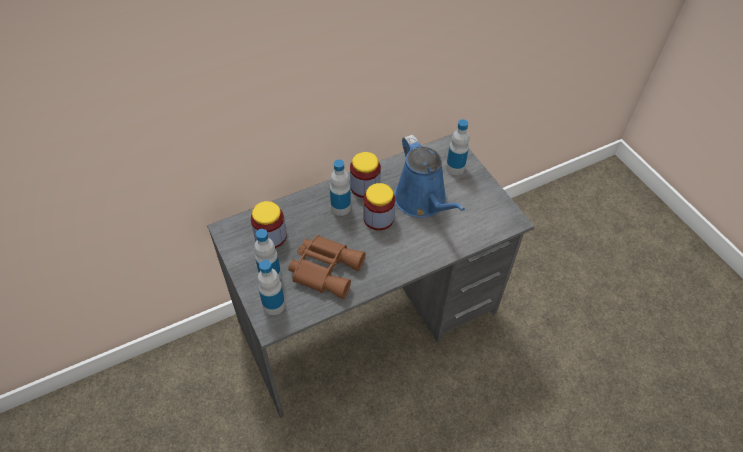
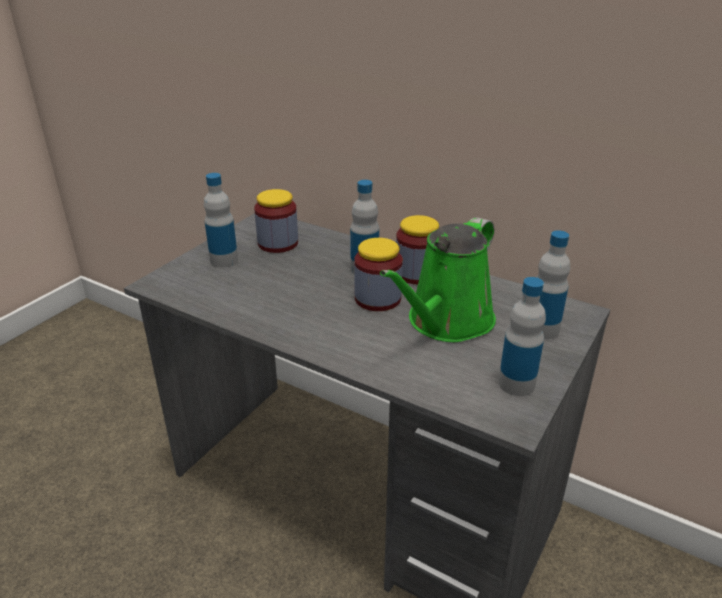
camera: 60 degrees right, 20 degrees down
bottle [258,260,285,315] -> bottle moved to [498,277,546,396]
brown binoculars [288,235,366,299] -> none
blue watering can [394,135,465,217] -> green watering can [380,217,496,342]

